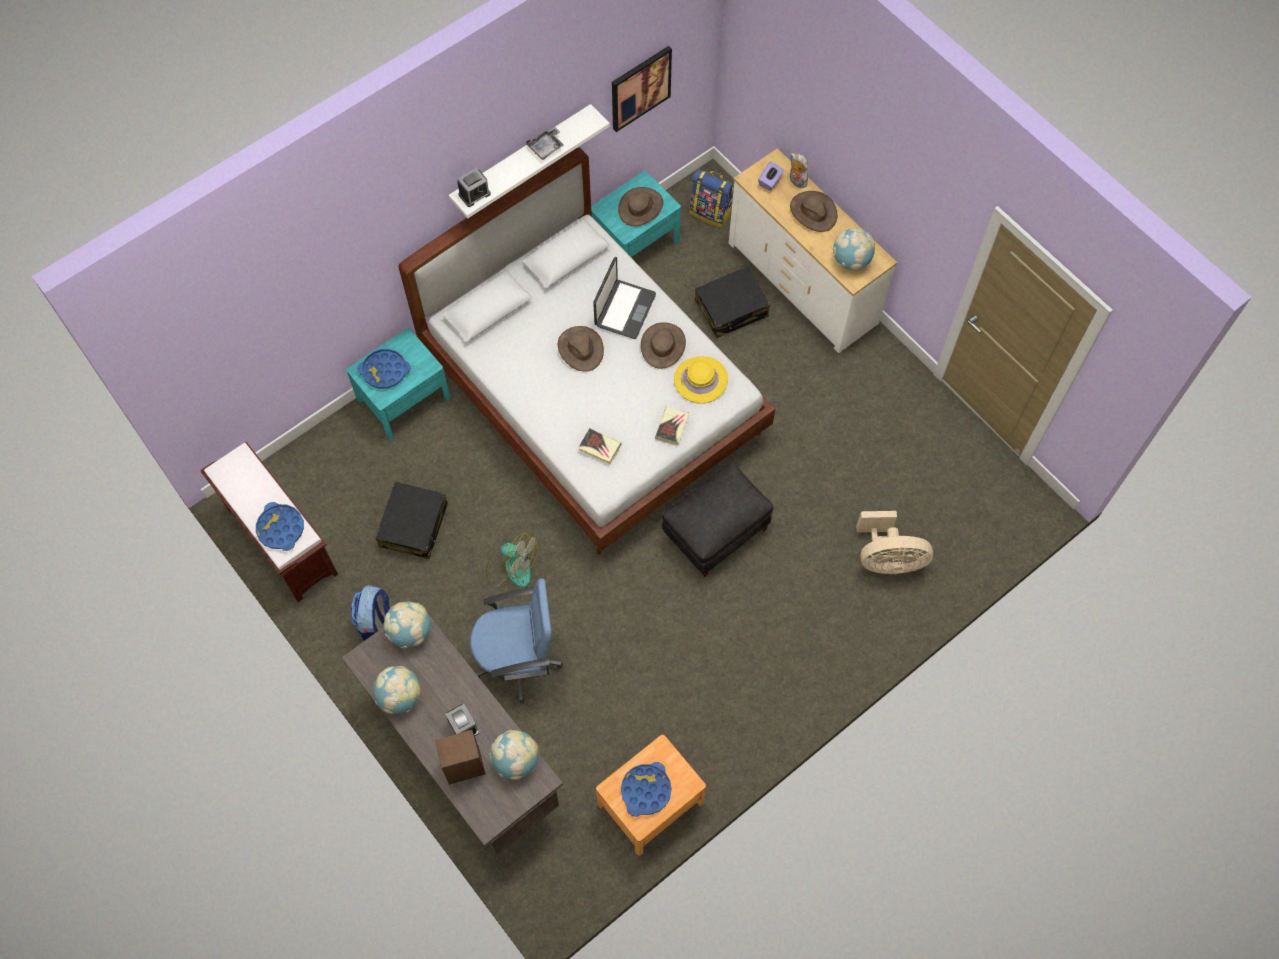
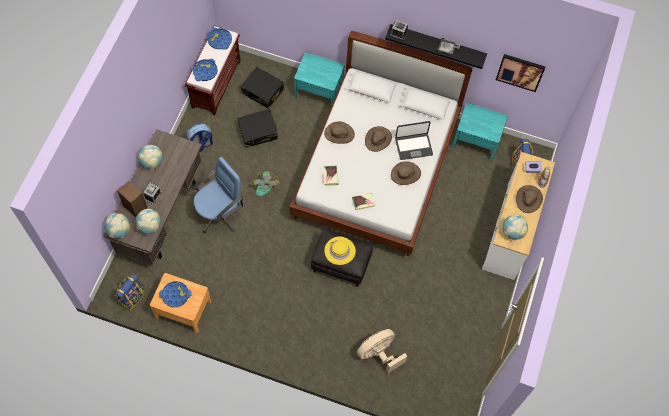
camera: 55 degrees right, 0 degrees up
blue tray [357,349,410,389] -> blue tray moved to [207,28,232,50]
globe [383,602,431,649] -> globe moved to [104,213,130,238]
white shelf [449,104,610,218] -> black shelf [385,24,487,69]
blue office chair [470,578,563,704] -> blue office chair turned 90 degrees counterclockwise [192,157,244,233]
brown hat [618,187,663,226] -> brown hat moved to [324,121,355,144]
yellow hat [674,356,728,404] -> yellow hat moved to [324,237,356,265]
black suitcase [695,266,770,338] -> black suitcase moved to [241,67,285,109]
beige fan [856,511,933,575] -> beige fan turned 90 degrees clockwise [357,329,407,373]
none -> backpack [115,274,145,311]

